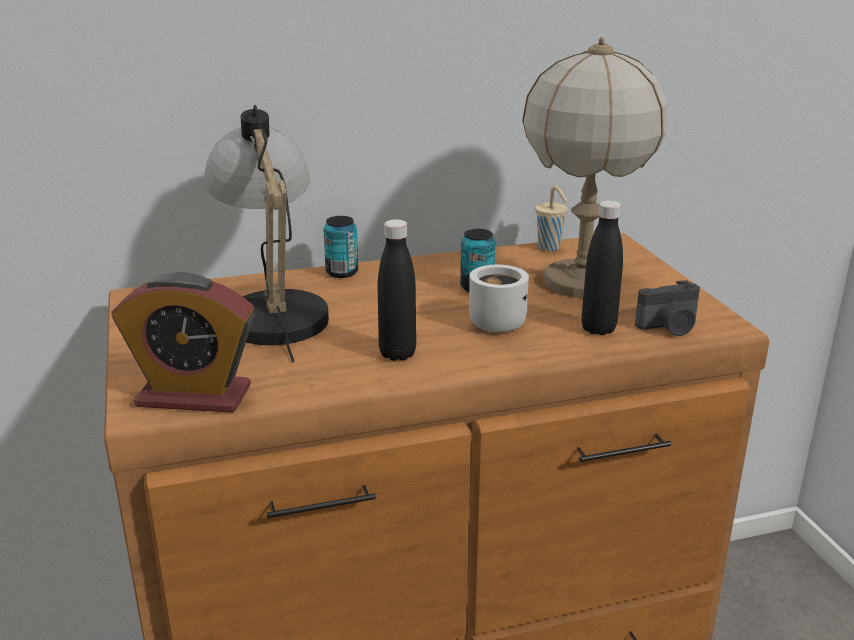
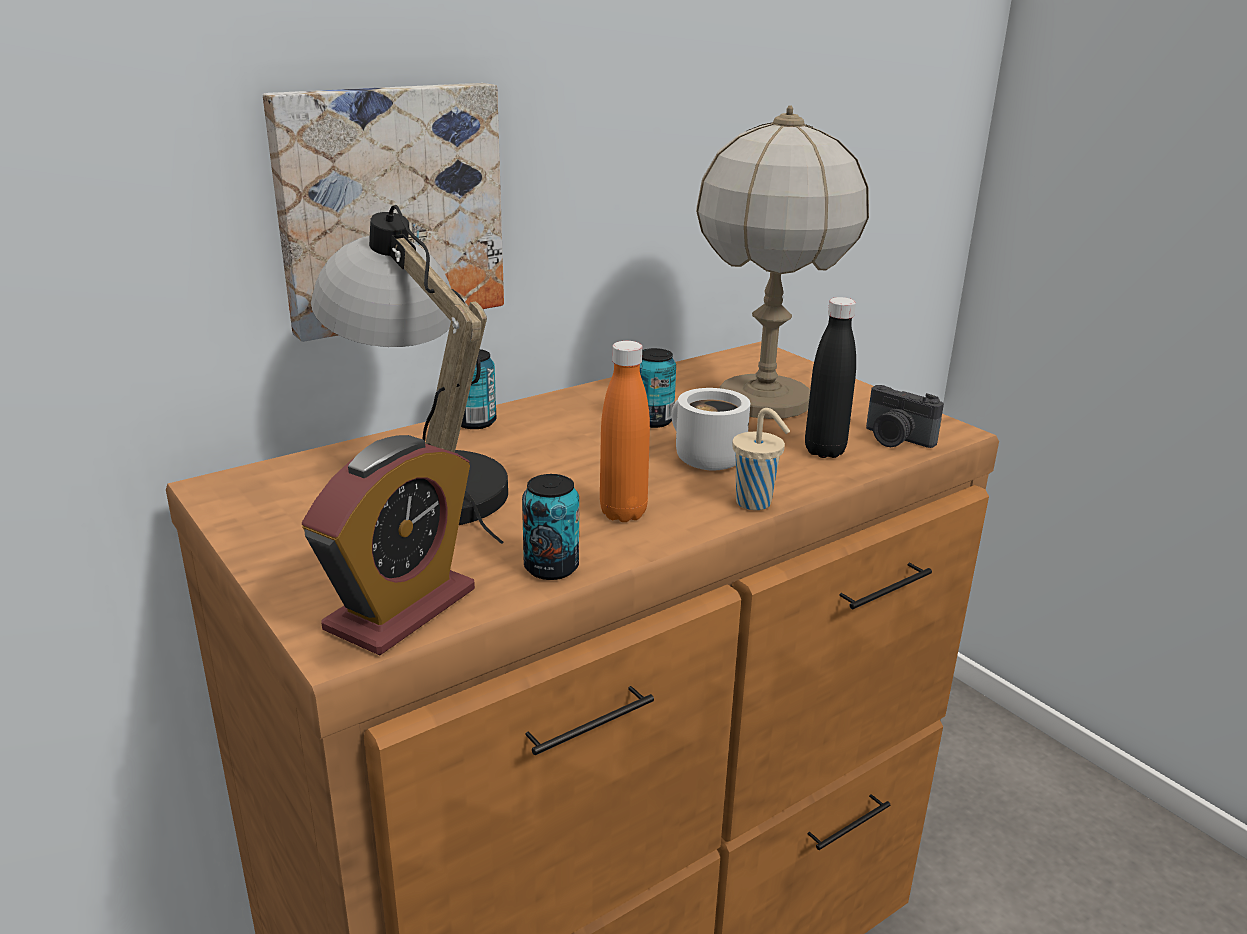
camera: 20 degrees left, 0 degrees up
alarm clock [111,272,255,413] -> alarm clock turned 45 degrees counterclockwise [302,435,475,655]
black bottle [378,219,416,361] -> orange bottle [600,341,650,522]
beige cup [535,186,568,251] -> beige cup moved to [732,408,790,510]
camera [635,280,700,336] -> camera turned 75 degrees clockwise [866,385,944,448]
none -> picture [263,83,504,342]
none -> can [522,474,579,580]

